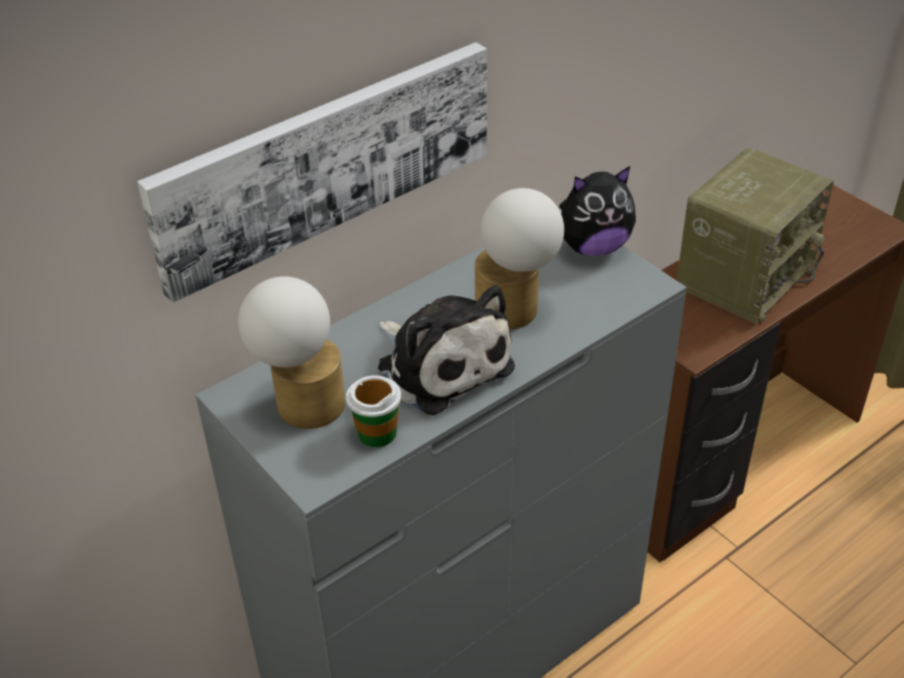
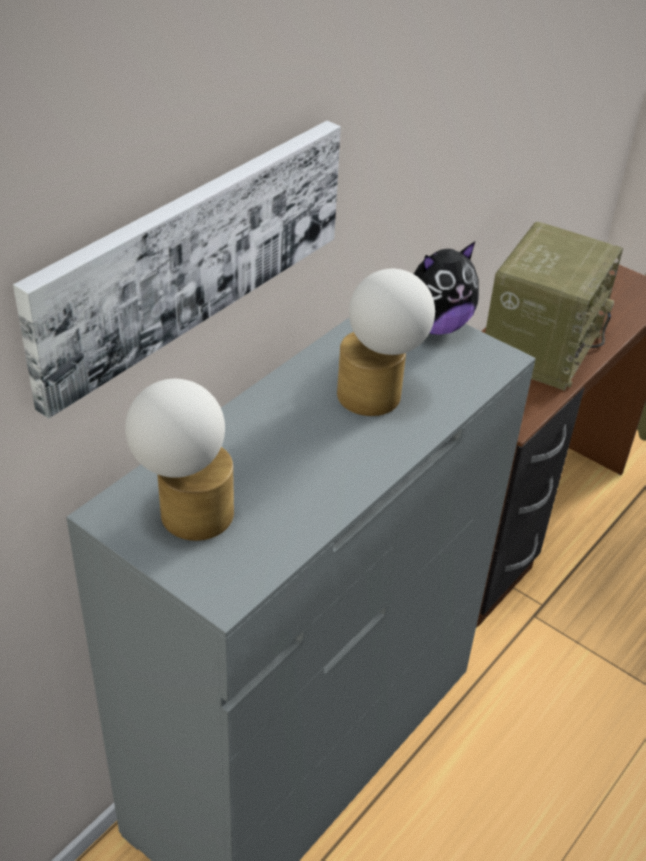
camera: 15 degrees left, 0 degrees up
cup [346,375,401,448] -> none
plush toy [378,285,515,415] -> none

